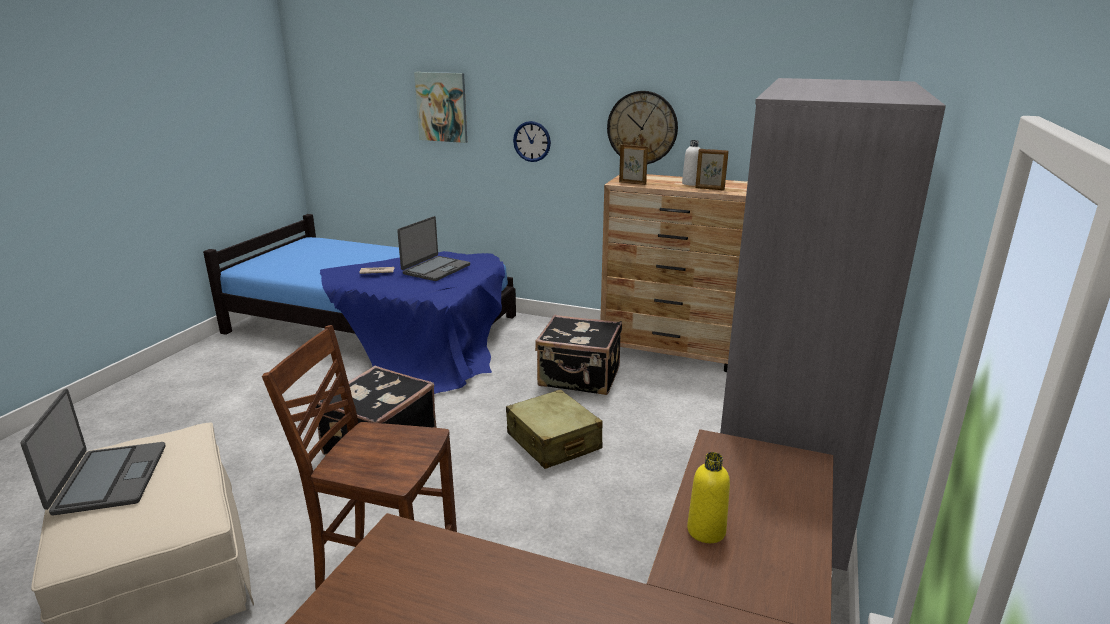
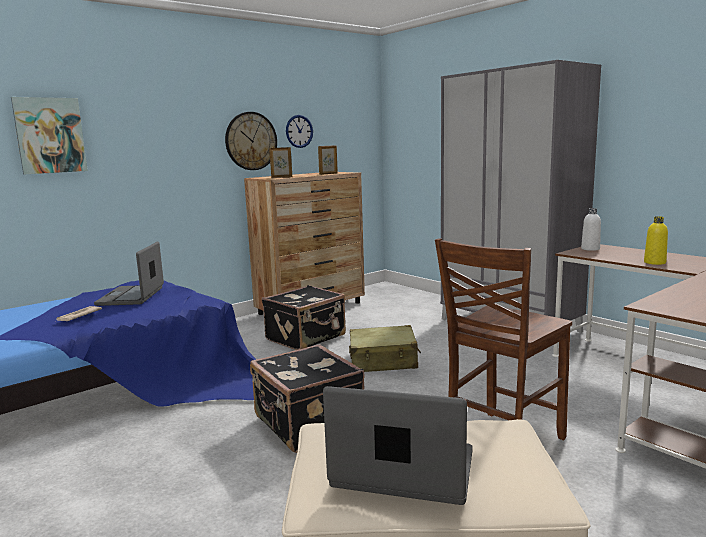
camera: 60 degrees left, 10 degrees down
laptop [397,216,470,281] -> laptop turned 150 degrees counterclockwise [94,242,164,306]
wall clock [513,121,551,162] -> wall clock moved to [286,115,313,148]
white bottle [682,140,700,185] -> white bottle moved to [581,208,601,251]

